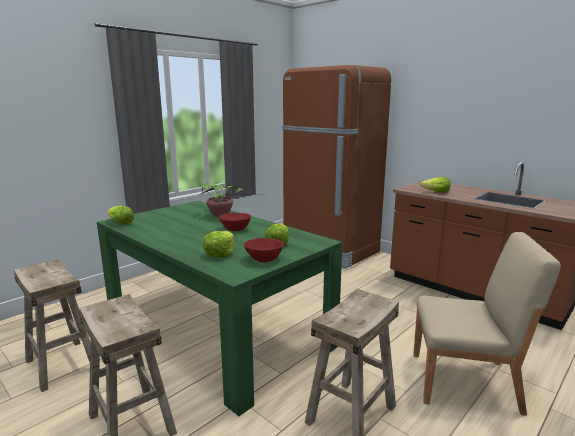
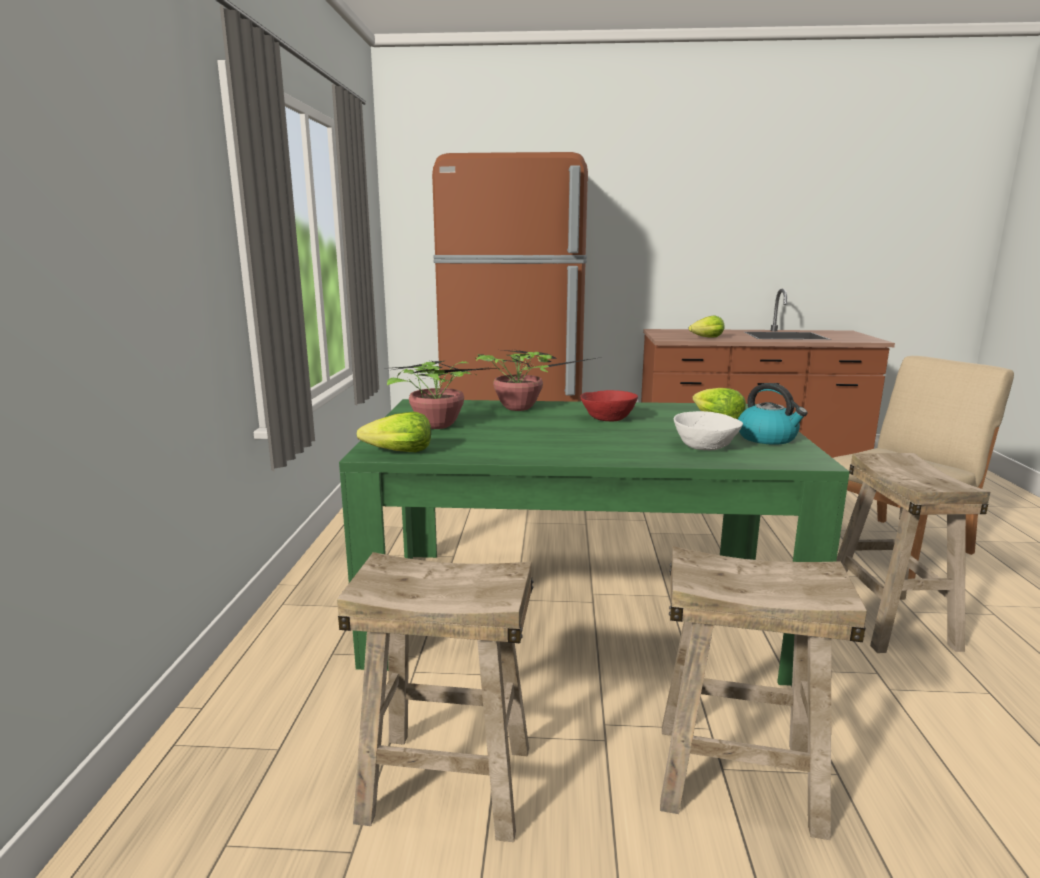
camera: 40 degrees left, 0 degrees up
lettuce [203,231,234,258] -> white bowl [674,411,743,450]
red bowl [244,238,284,262] -> kettle [738,383,808,445]
none -> potted plant [387,360,499,429]

